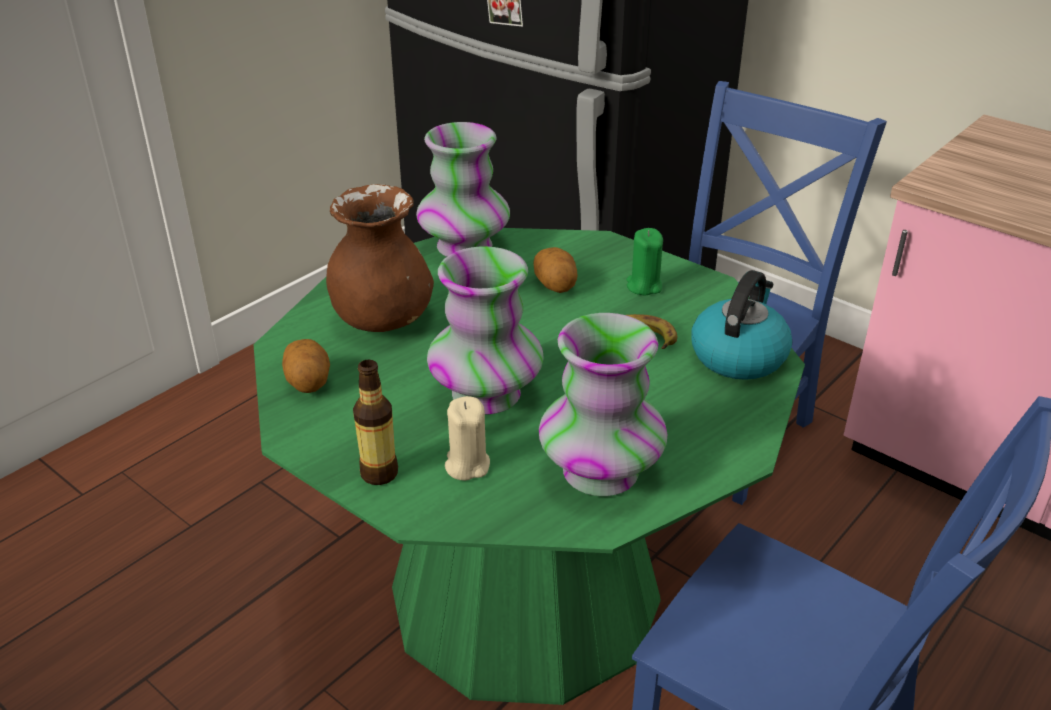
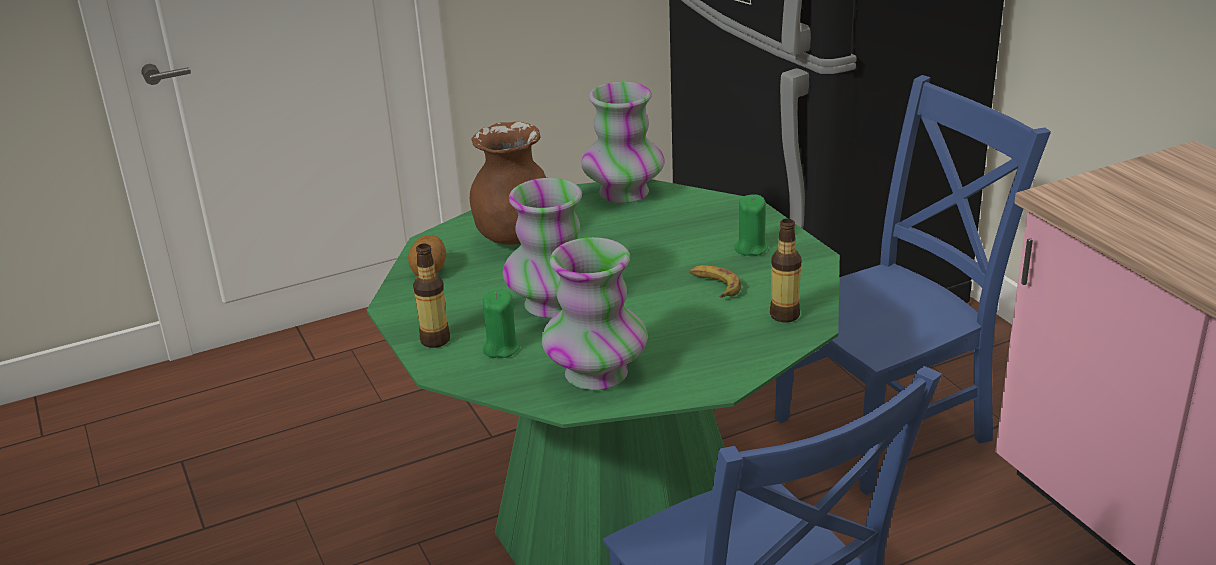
camera: 25 degrees right, 5 degrees down
beige candle [445,396,490,481] -> green candle [483,290,520,358]
potato [533,247,578,293] -> none
kettle [691,270,792,380] -> bottle [770,219,801,323]

